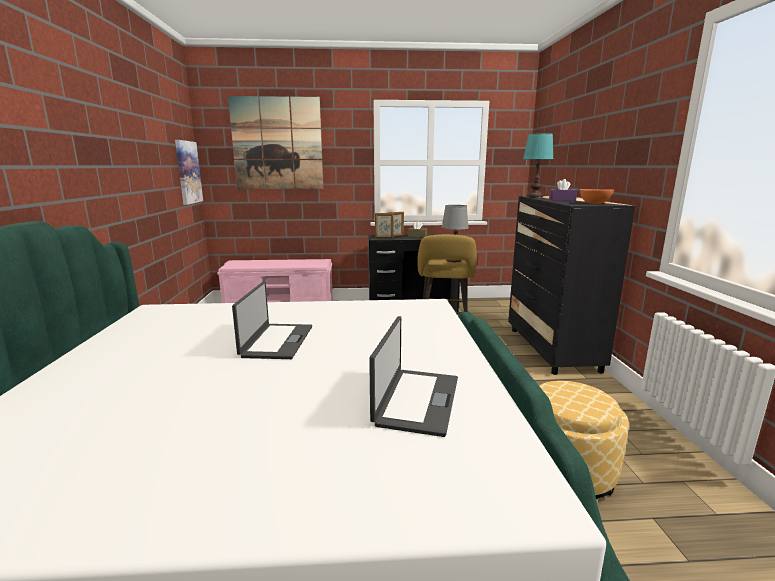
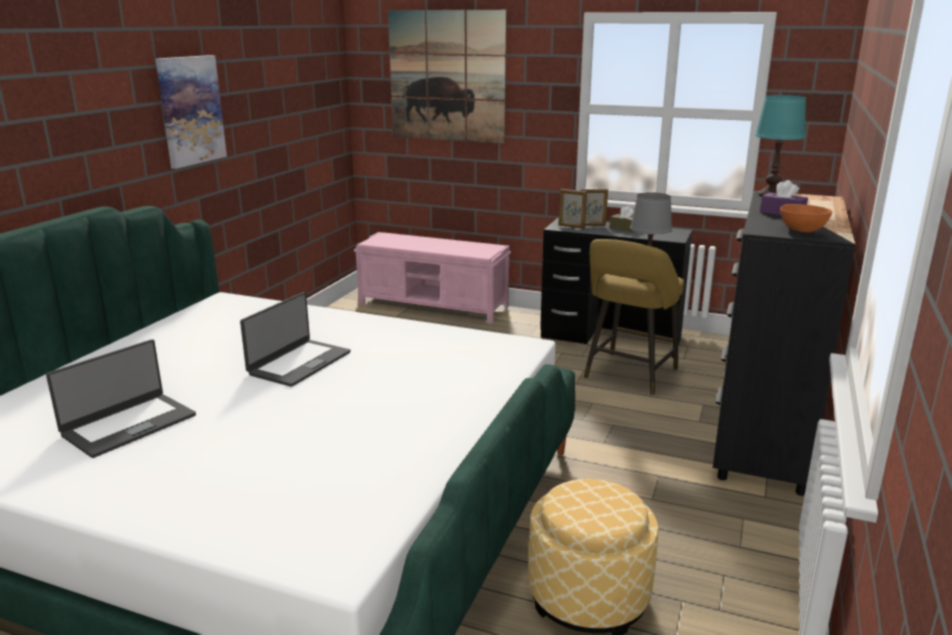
camera: 25 degrees right, 5 degrees up
picture [175,140,203,205] -> picture moved to [156,55,227,169]
laptop [369,316,458,437] -> laptop moved to [46,339,196,458]

